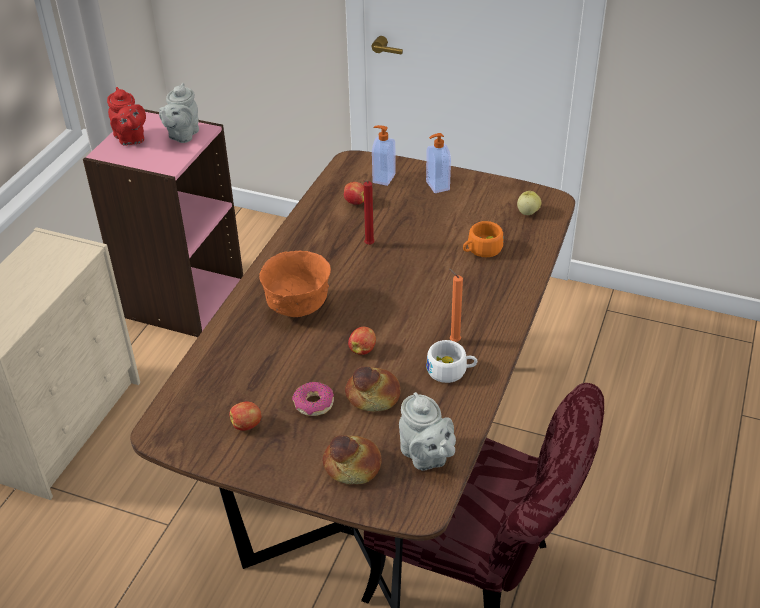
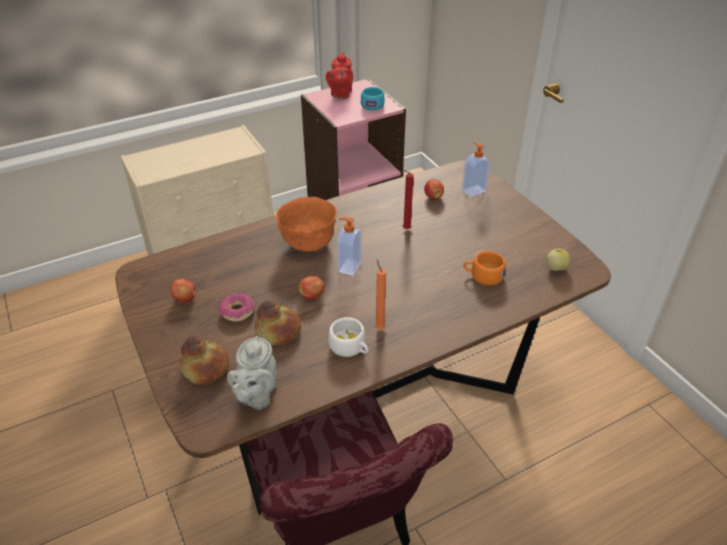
camera: 40 degrees right, 0 degrees up
grey teapot [159,83,199,143] -> turquoise cup [361,87,385,111]
soap dispenser [426,133,451,193] -> soap dispenser moved to [337,217,362,276]

